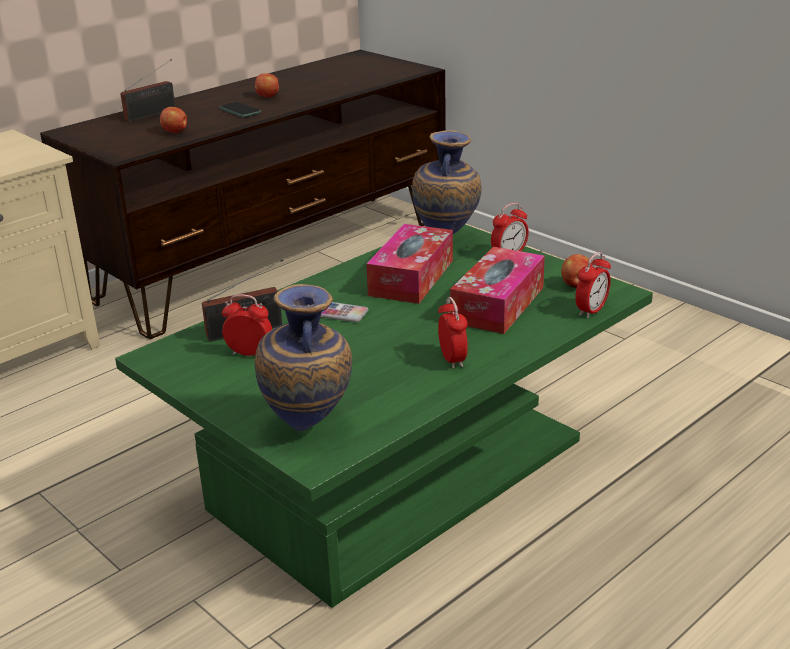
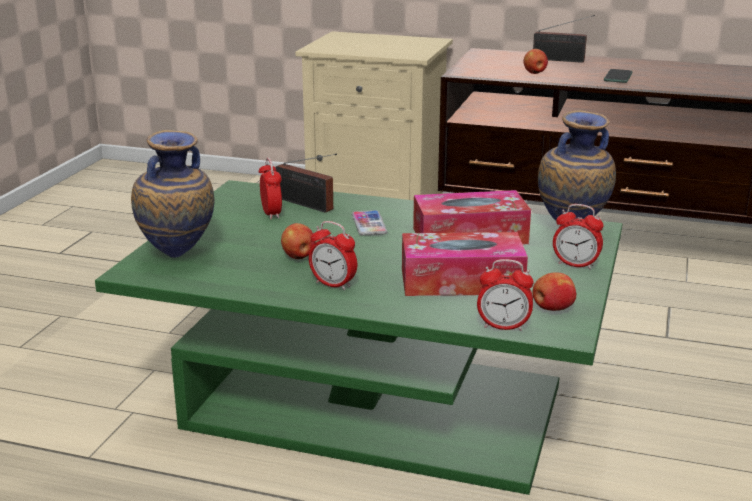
camera: 60 degrees right, 5 degrees down
apple [255,73,279,97] -> apple moved to [281,223,316,259]
alarm clock [438,297,468,369] -> alarm clock turned 75 degrees clockwise [309,221,357,290]

